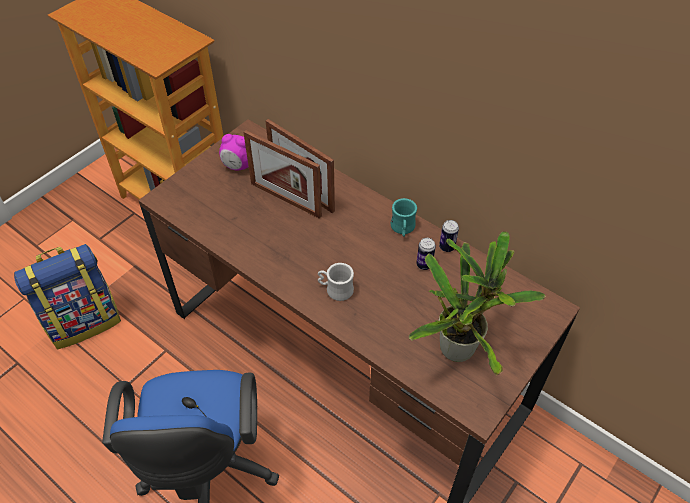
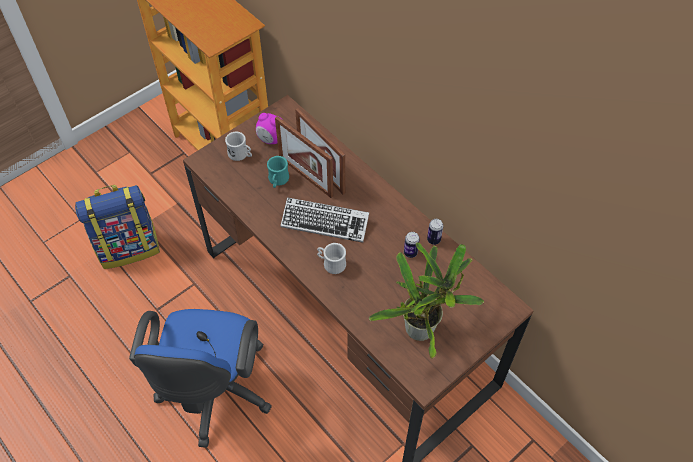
camera: 10 degrees right, 5 degrees up
turquoise mug [390,198,417,237] -> turquoise mug moved to [267,156,289,188]
none -> white mug [225,132,252,161]
none -> keyboard [281,197,369,243]

